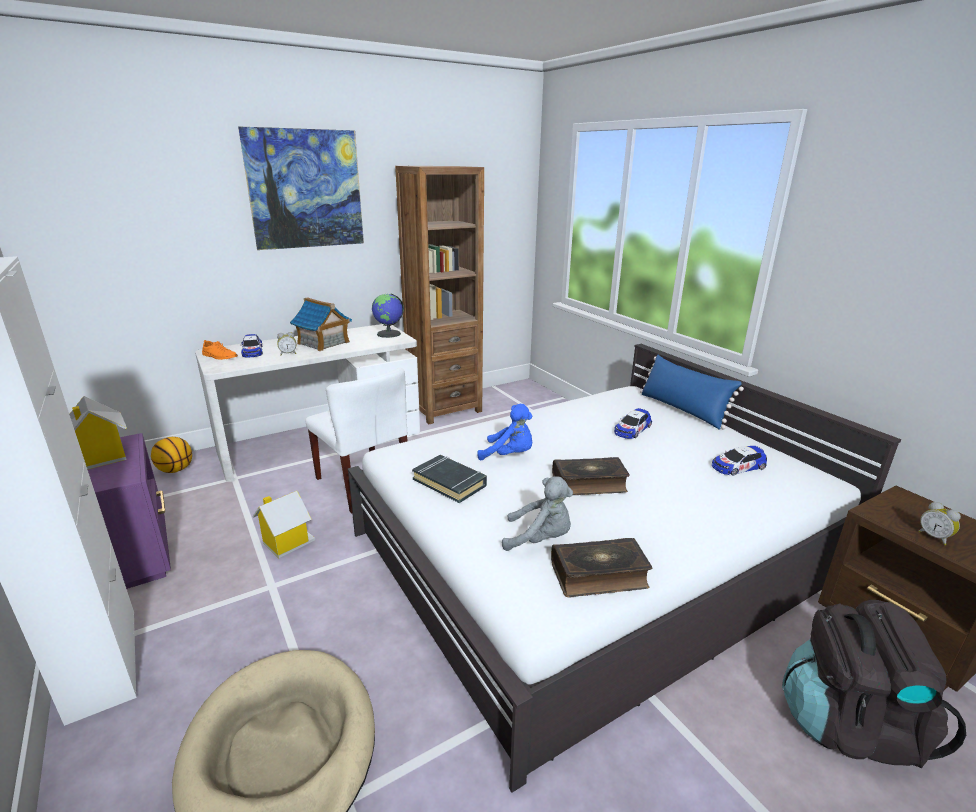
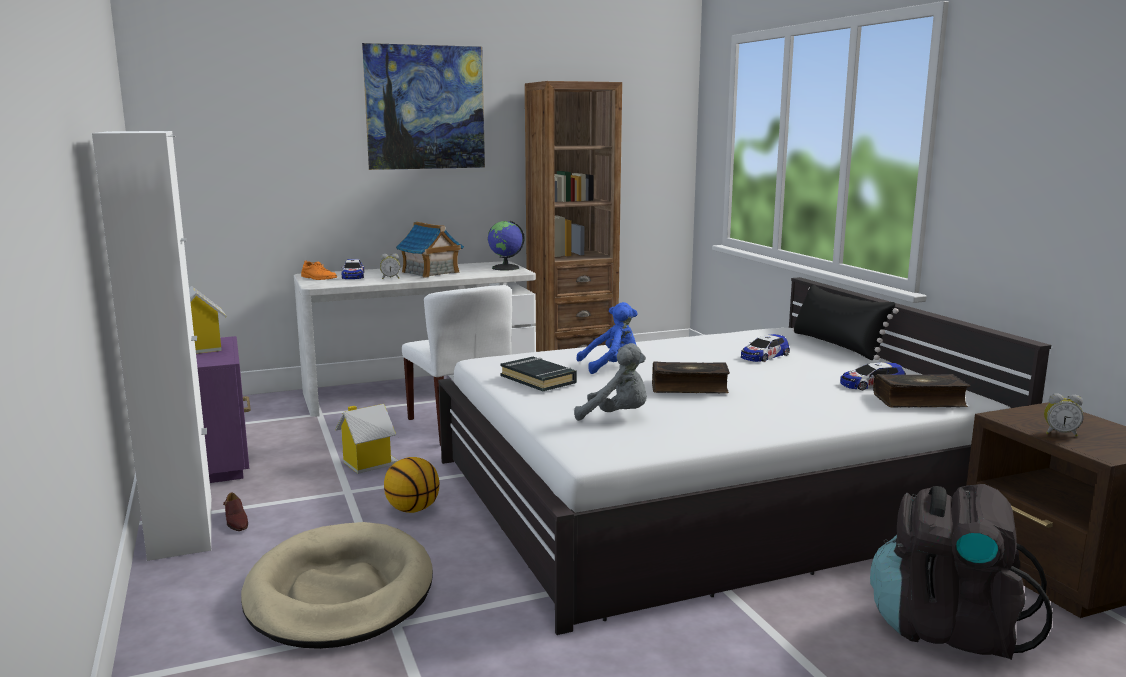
camera: 10 degrees right, 10 degrees down
basketball [151,437,192,473] -> basketball moved to [384,457,439,513]
blue plush toy [477,404,533,460] -> blue plush toy turned 45 degrees counterclockwise [576,302,638,374]
book [551,538,652,597] -> book moved to [873,374,970,408]
blue pillow [640,355,744,430] -> black pillow [793,284,899,360]
alarm clock [919,501,961,545] -> alarm clock turned 60 degrees counterclockwise [1044,393,1084,437]
none -> brown shoe [223,493,248,531]

